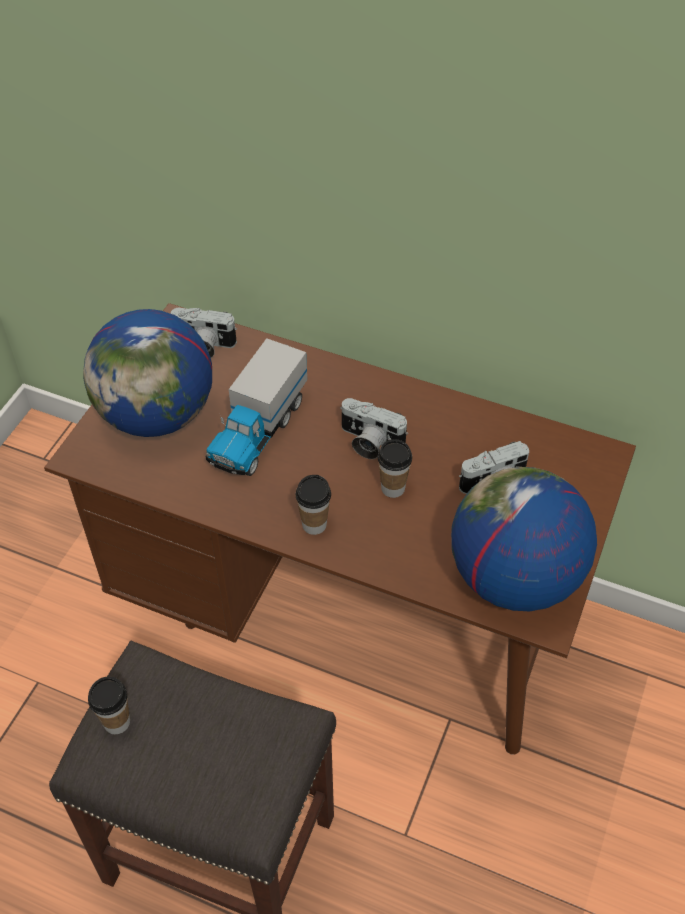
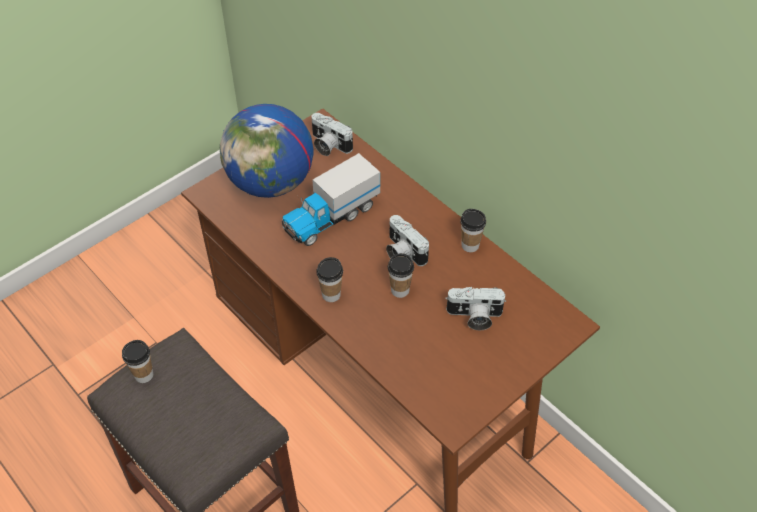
camera: 25 degrees right, 0 degrees up
globe [451,467,597,611] -> none
none -> cup [460,209,486,252]

